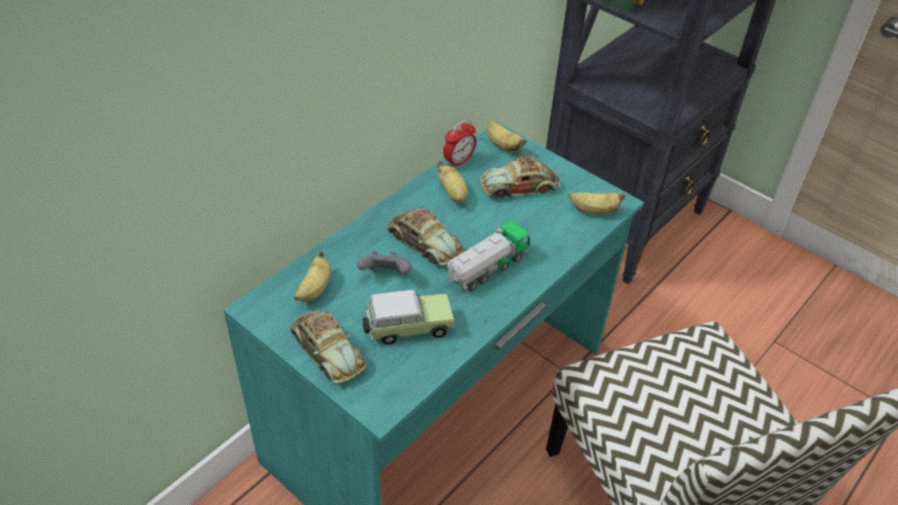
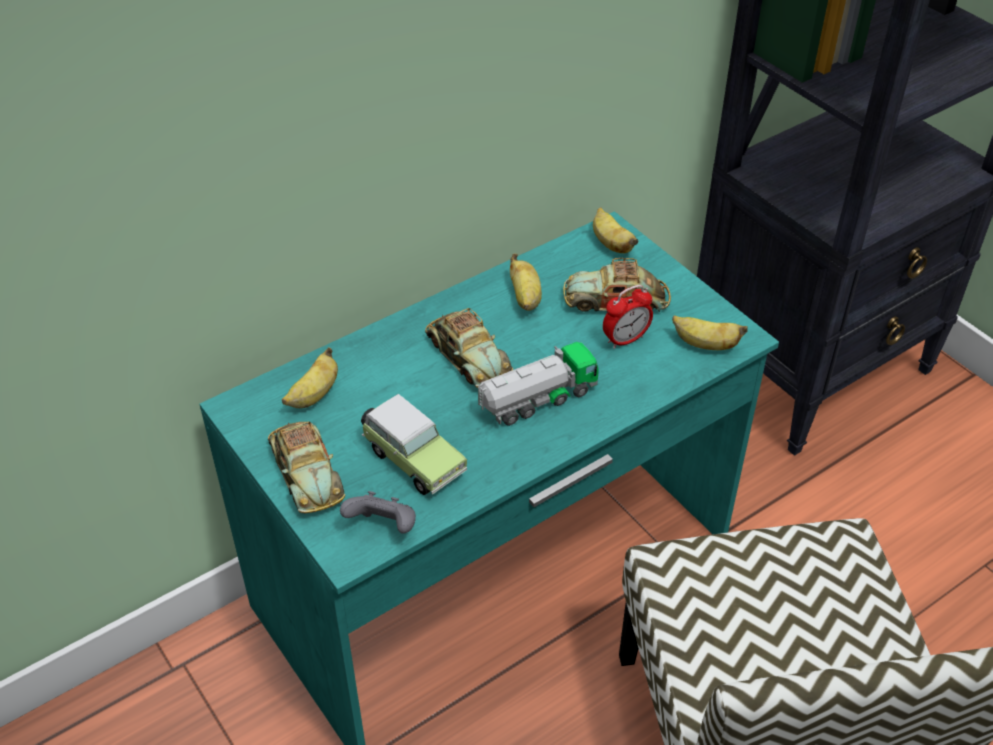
camera: 15 degrees right, 0 degrees up
grey game controller [357,251,411,274] -> grey game controller moved to [340,491,416,533]
toy car [363,290,455,345] -> toy car turned 45 degrees clockwise [361,394,467,495]
alarm clock [443,120,476,167] -> alarm clock moved to [603,285,653,349]

